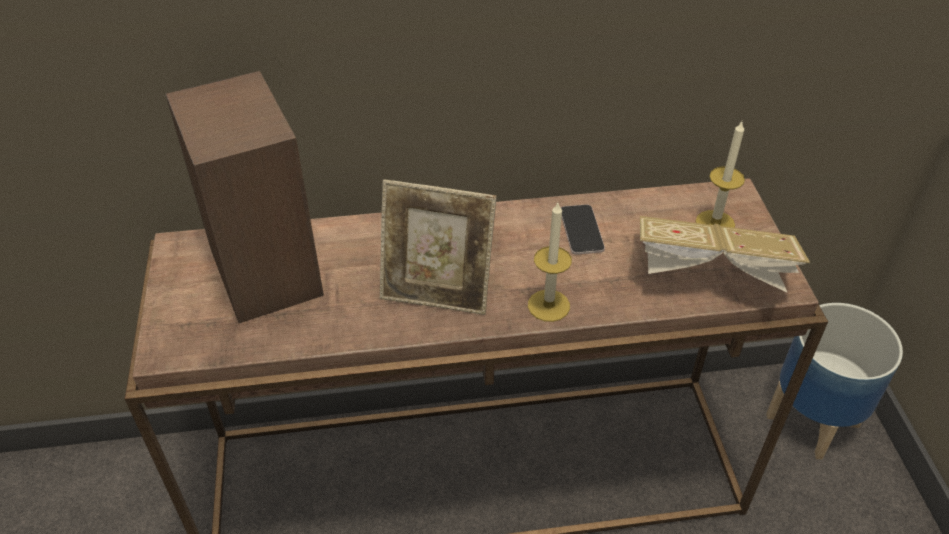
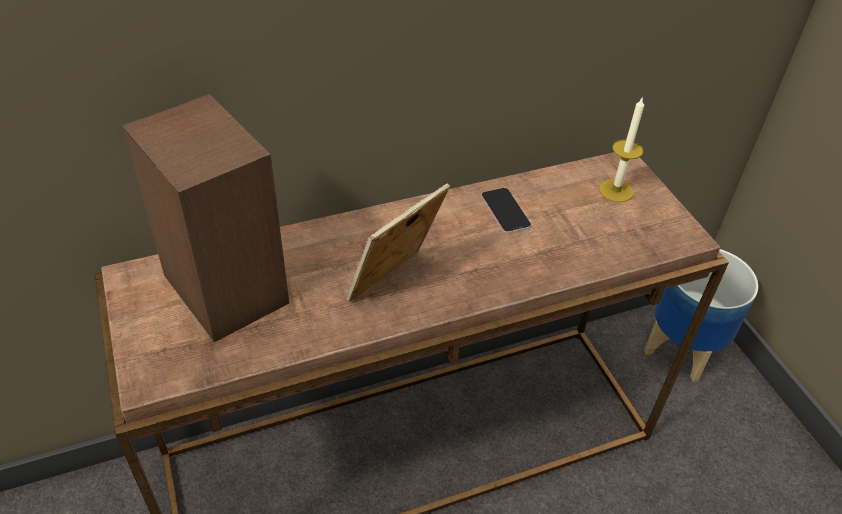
camera: 15 degrees left, 0 degrees up
picture frame [380,180,497,315] -> picture frame turned 135 degrees clockwise [346,183,450,302]
candle [528,203,572,322] -> none
book [640,216,810,293] -> none

